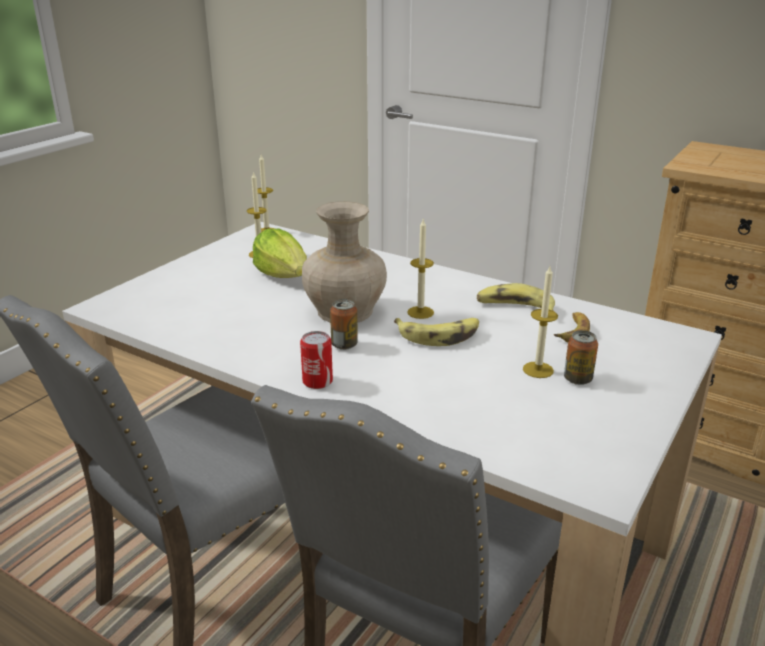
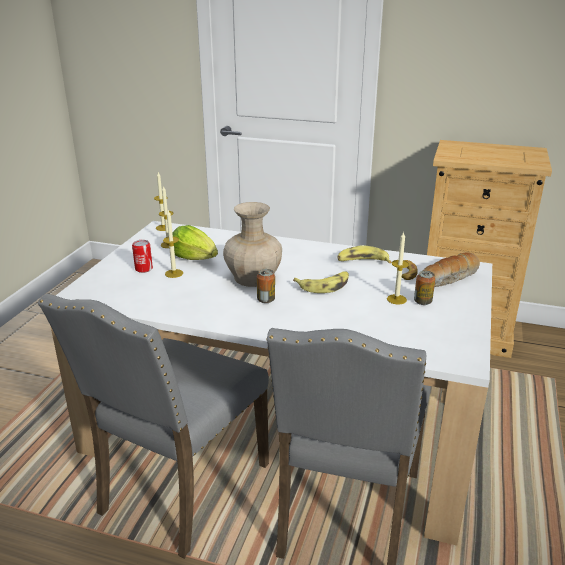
camera: 15 degrees left, 0 degrees up
can [300,331,333,389] -> can moved to [132,240,153,273]
candle [407,219,434,319] -> candle moved to [163,211,183,278]
none -> bread [423,252,480,287]

